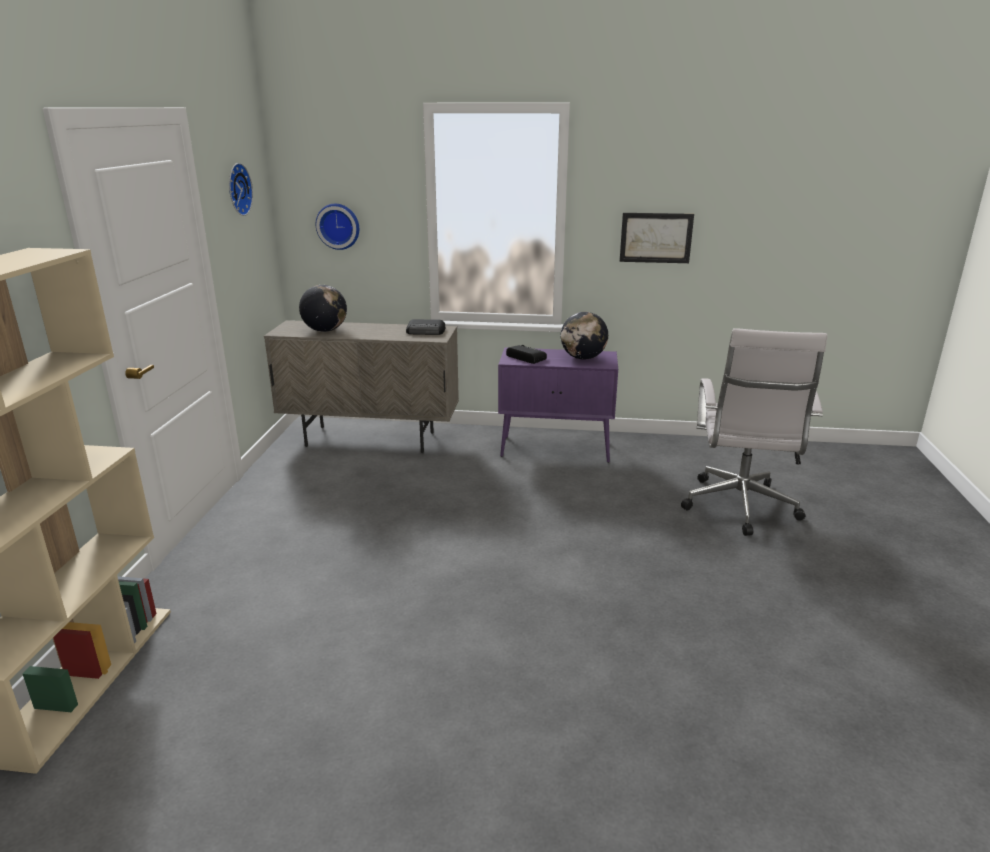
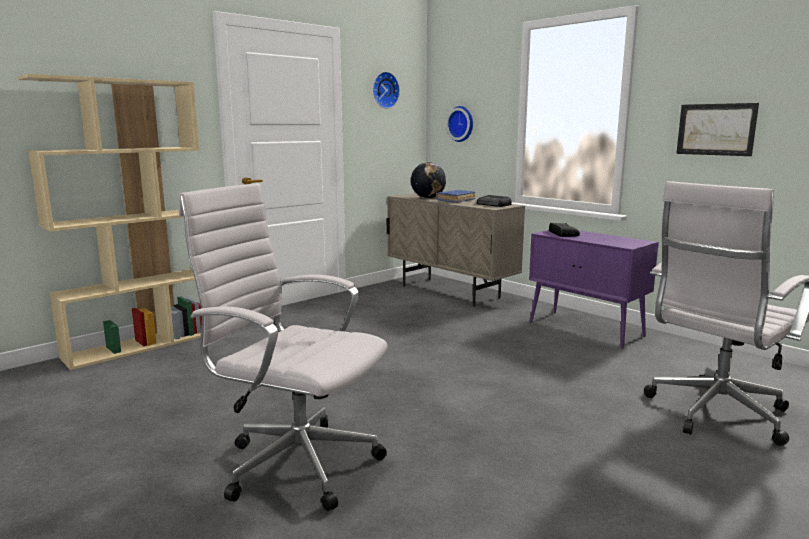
camera: 40 degrees right, 10 degrees down
globe [561,312,608,360] -> none
none -> white office chair [179,183,388,511]
none -> blue book [436,190,475,203]

